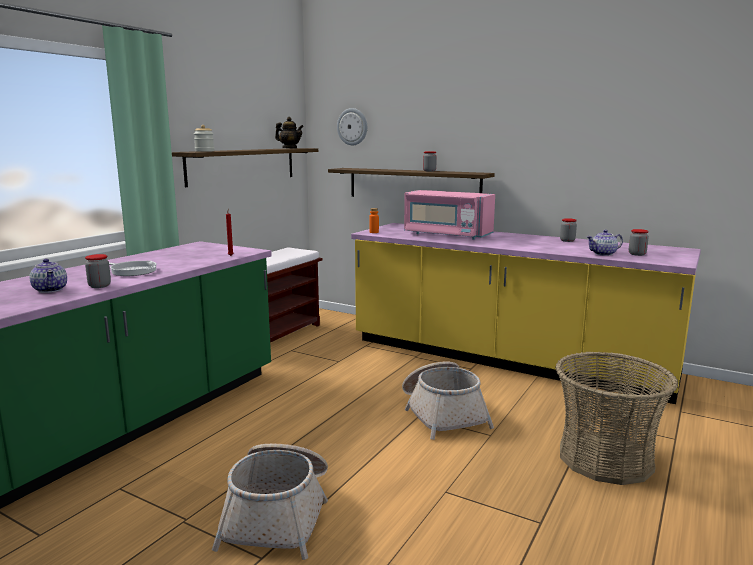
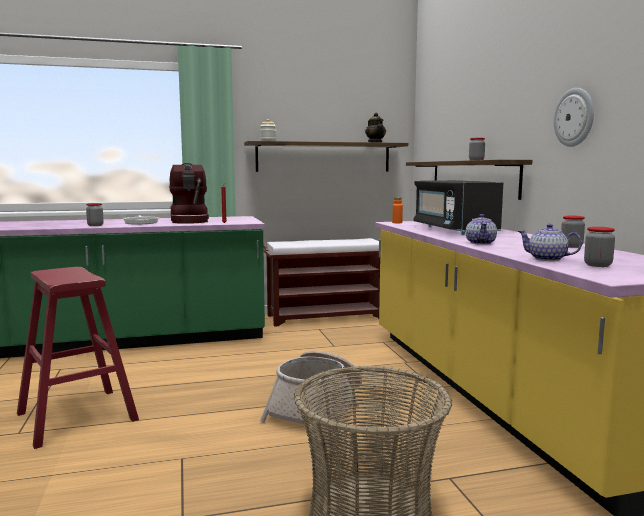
camera: 45 degrees right, 5 degrees down
teapot [29,259,67,293] -> teapot moved to [466,214,497,245]
basket [212,444,328,560] -> red stool [17,267,139,449]
wall clock [337,108,367,145] -> wall clock moved to [554,88,594,147]
pink microwave [404,190,495,240] -> black microwave [414,180,503,235]
none -> coffee machine [169,163,209,224]

